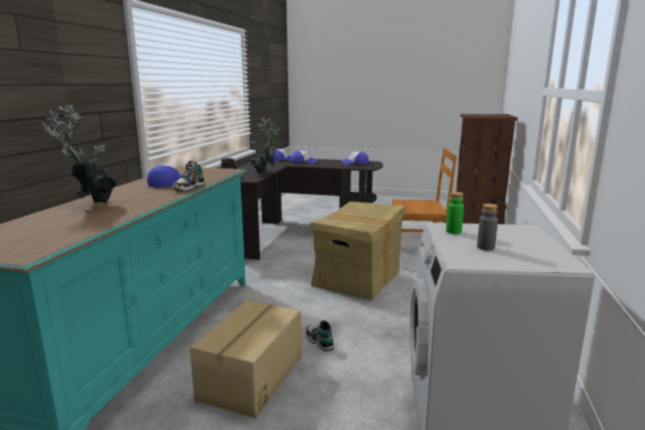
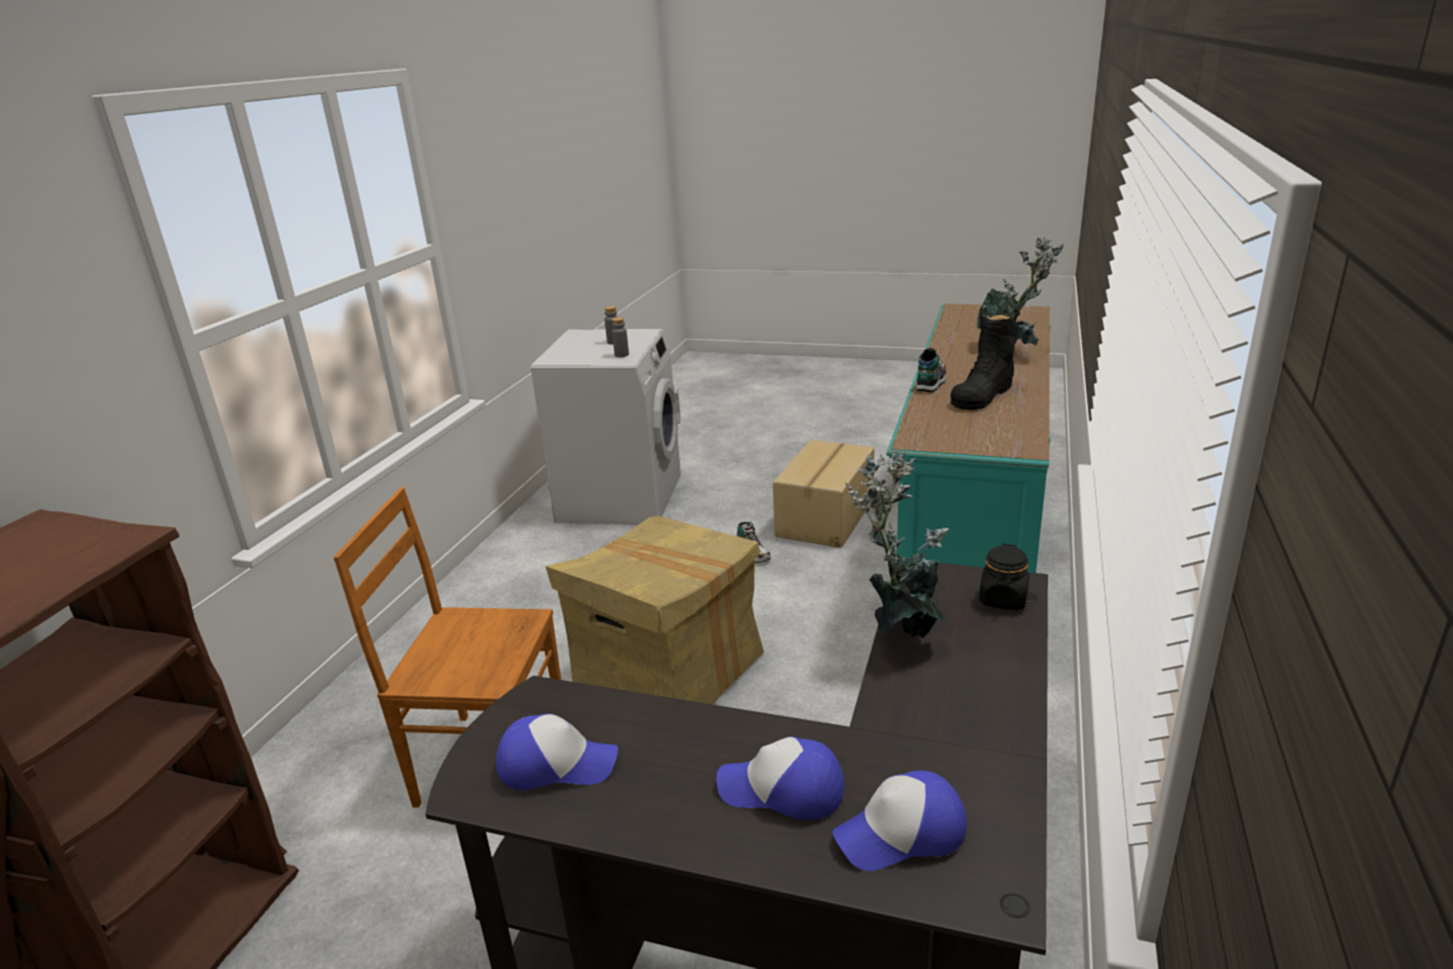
camera: 175 degrees left, 10 degrees up
cap [147,164,182,188] -> black boot [950,314,1018,410]
green bottle [446,192,464,234] -> grey bottle [612,317,629,357]

